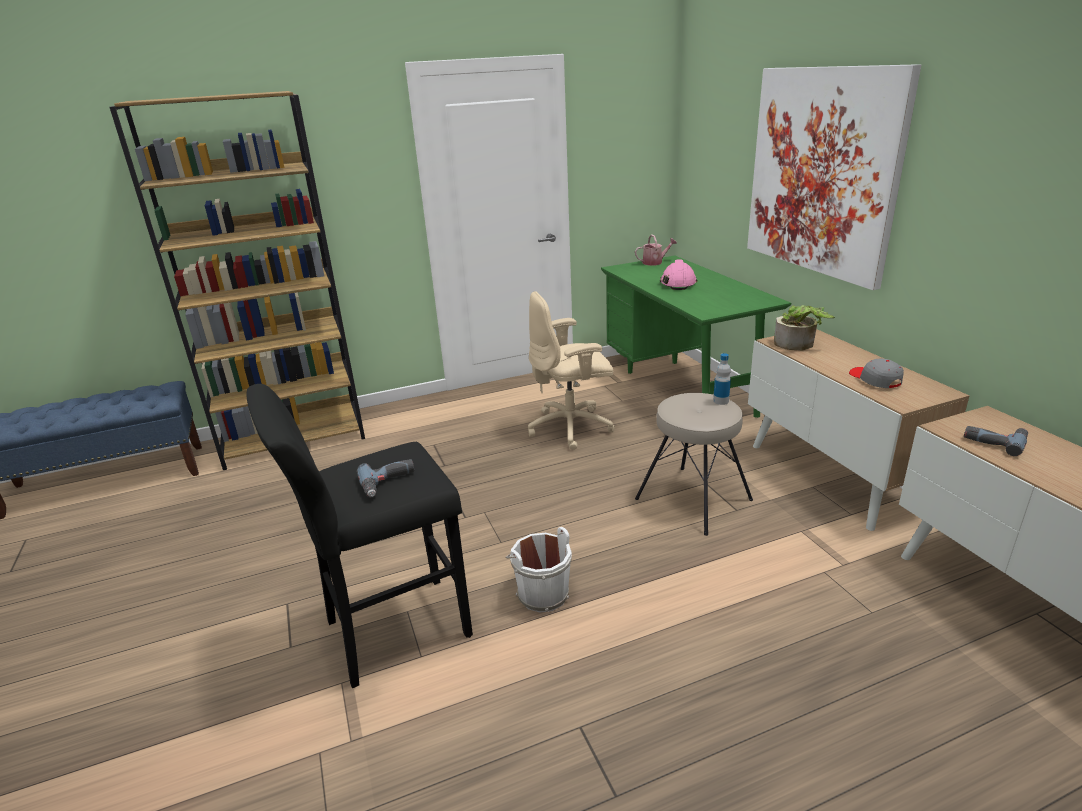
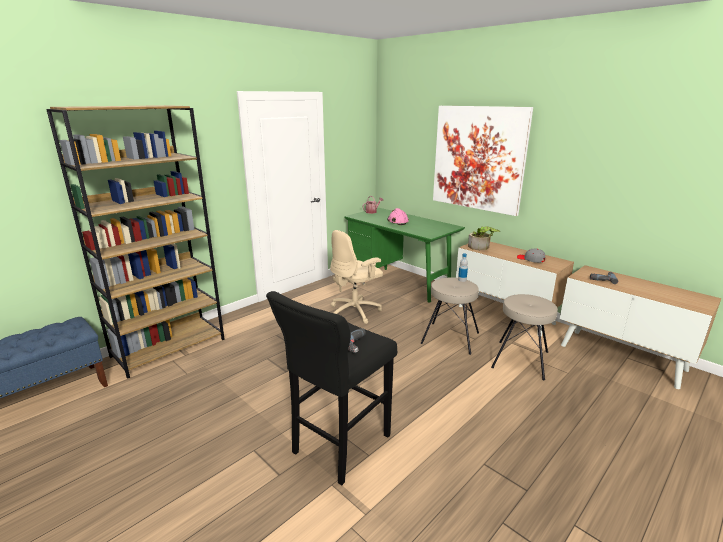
camera: 25 degrees left, 5 degrees down
white bucket [505,527,572,613] -> none
none -> beige stool [491,294,558,380]

